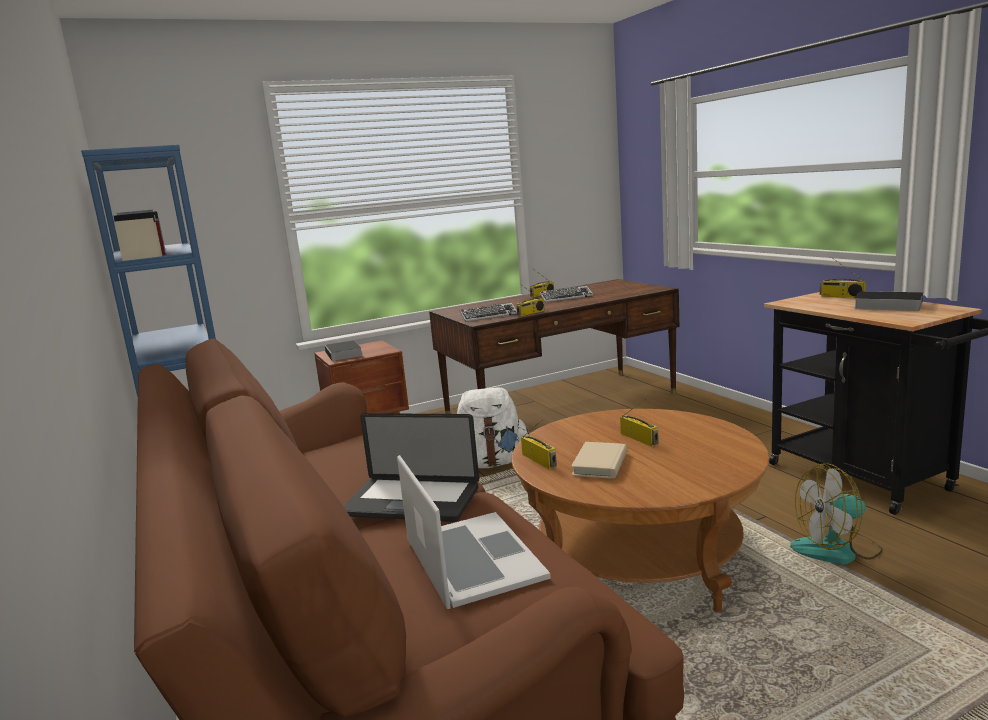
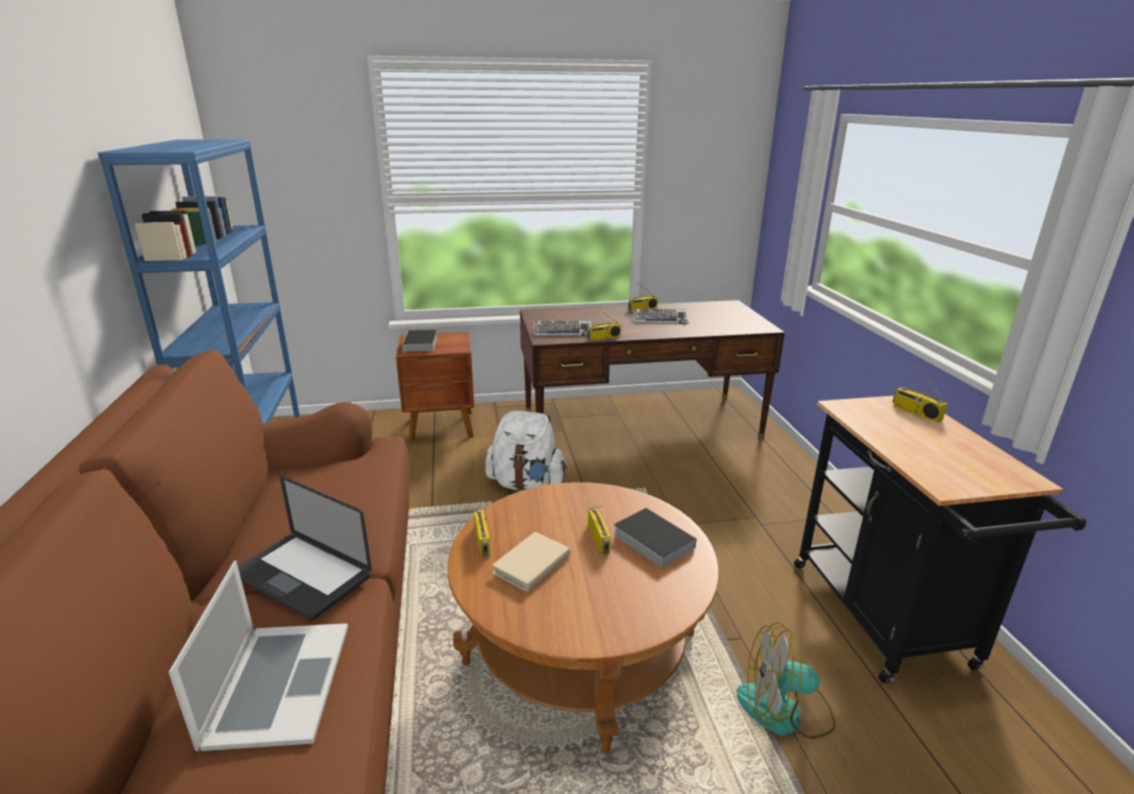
camera: 15 degrees right, 10 degrees up
book [849,291,923,311] -> book moved to [614,507,697,568]

